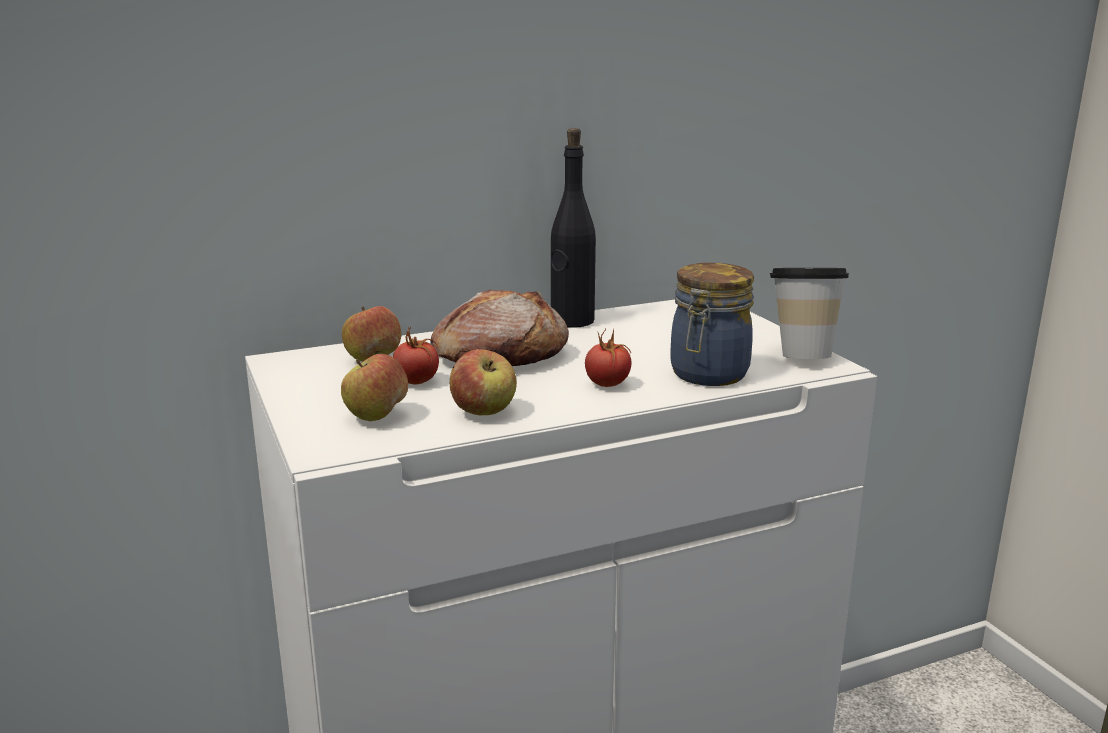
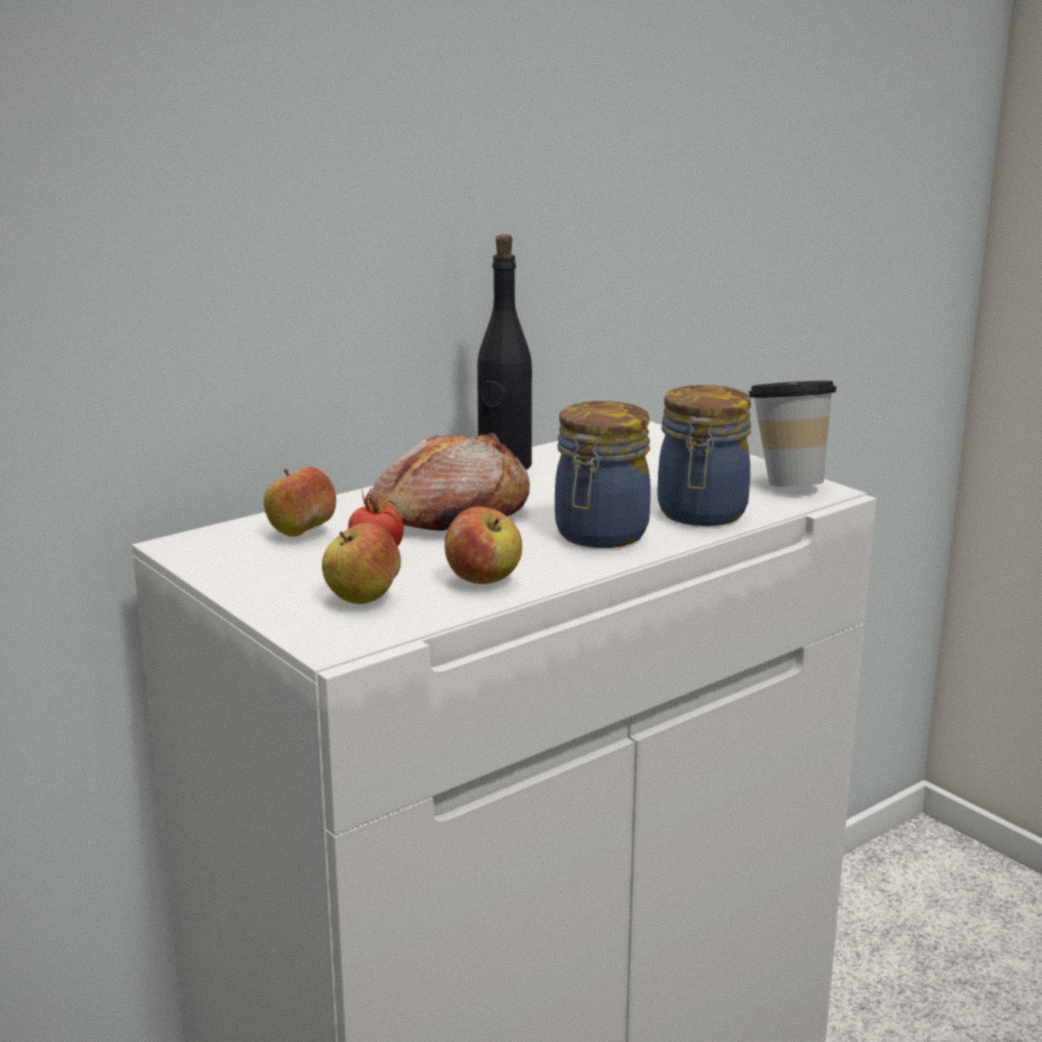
camera: 15 degrees left, 0 degrees up
tomato [585,329,631,387] -> jar [555,401,651,548]

